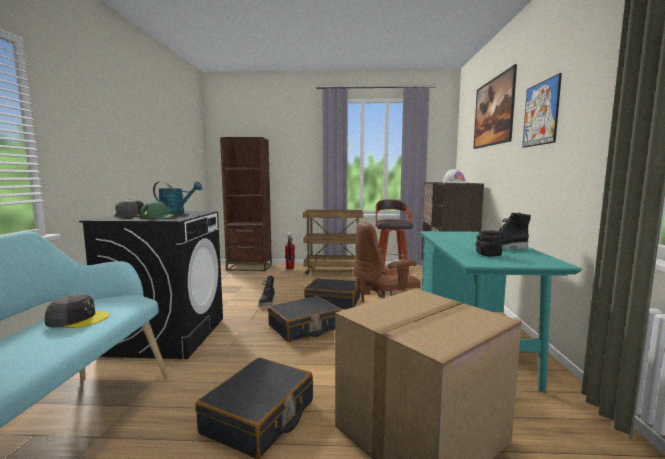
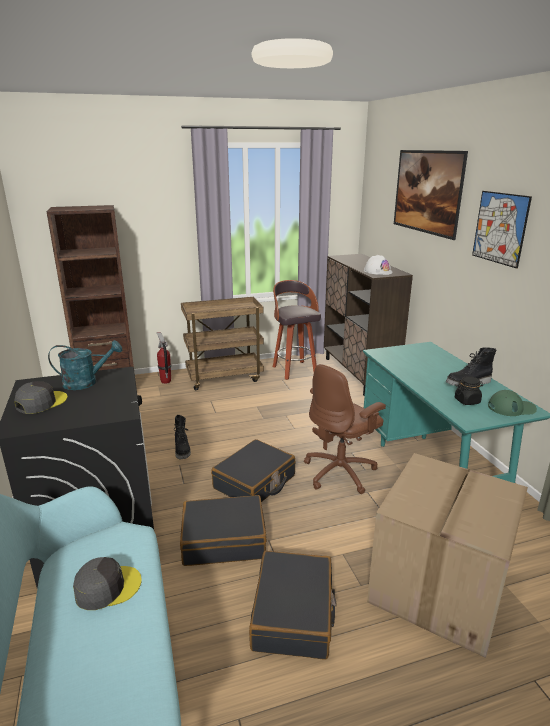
camera: 20 degrees left, 15 degrees up
green cap [140,201,180,219] -> green cap moved to [488,390,537,416]
black suitcase [304,278,360,309] -> black suitcase moved to [180,495,266,566]

